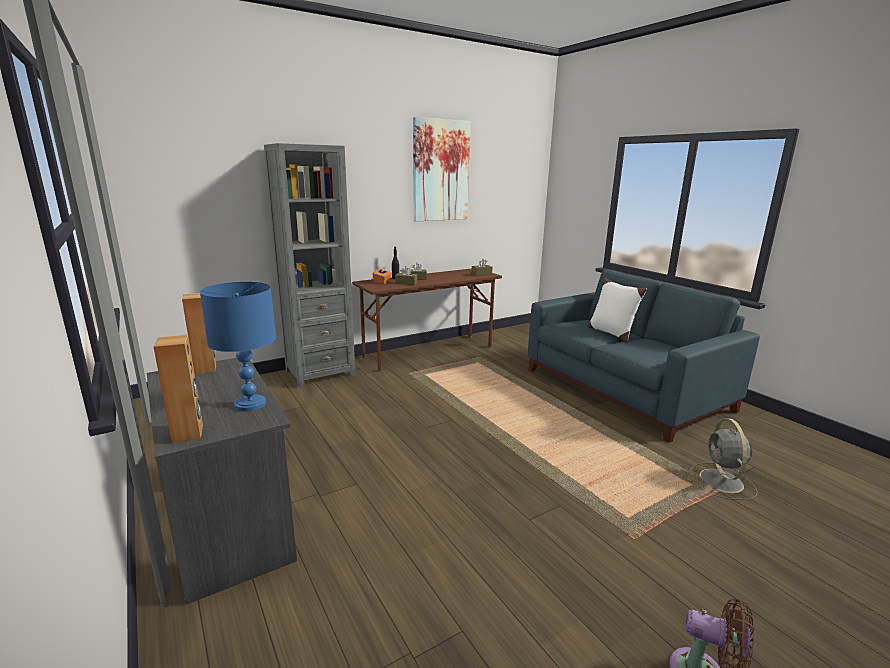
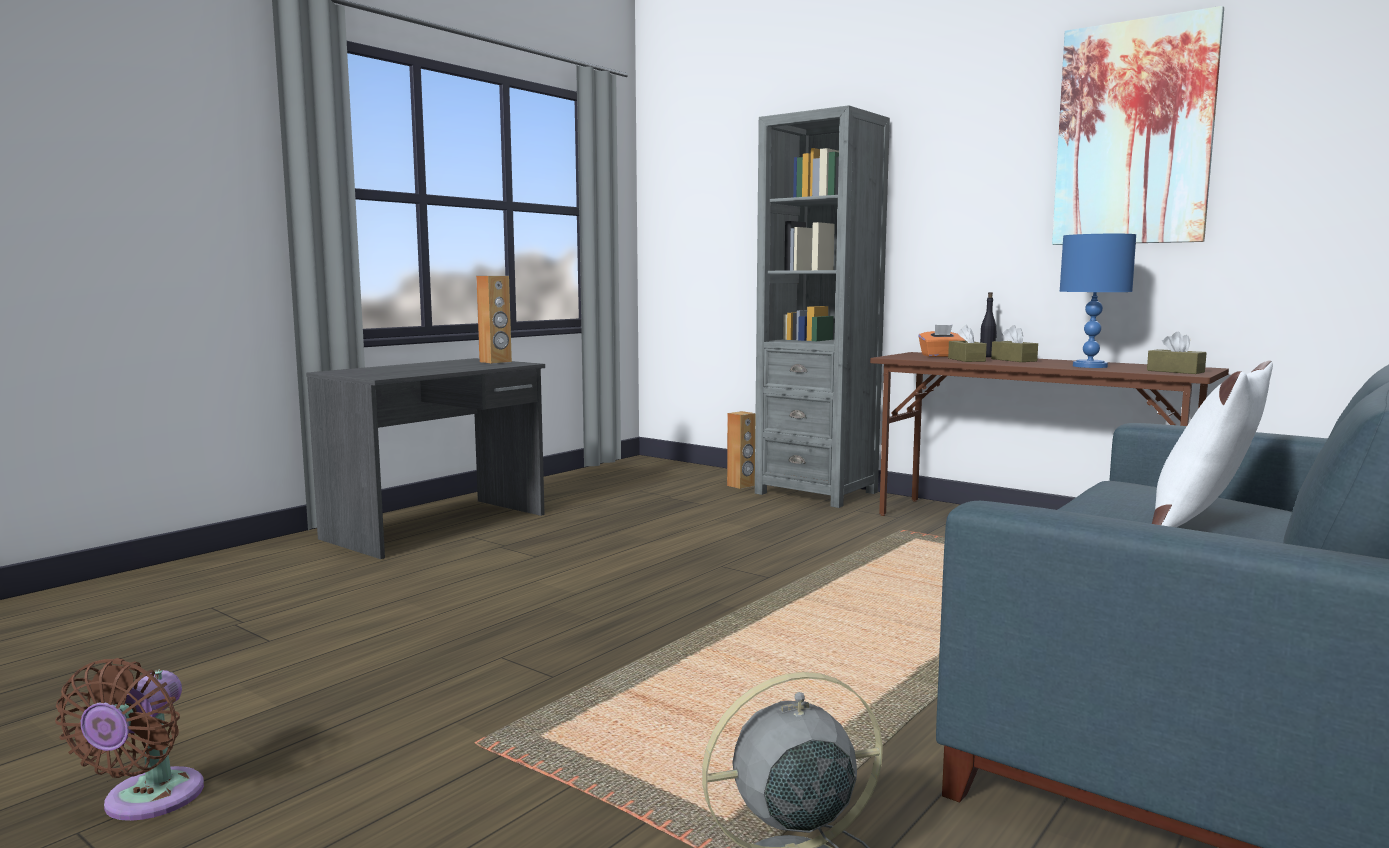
camera: 70 degrees right, 10 degrees down
brown speaker [154,335,203,443] -> brown speaker moved to [727,411,756,489]
blue table lamp [200,282,276,411] -> blue table lamp moved to [1059,234,1136,368]

